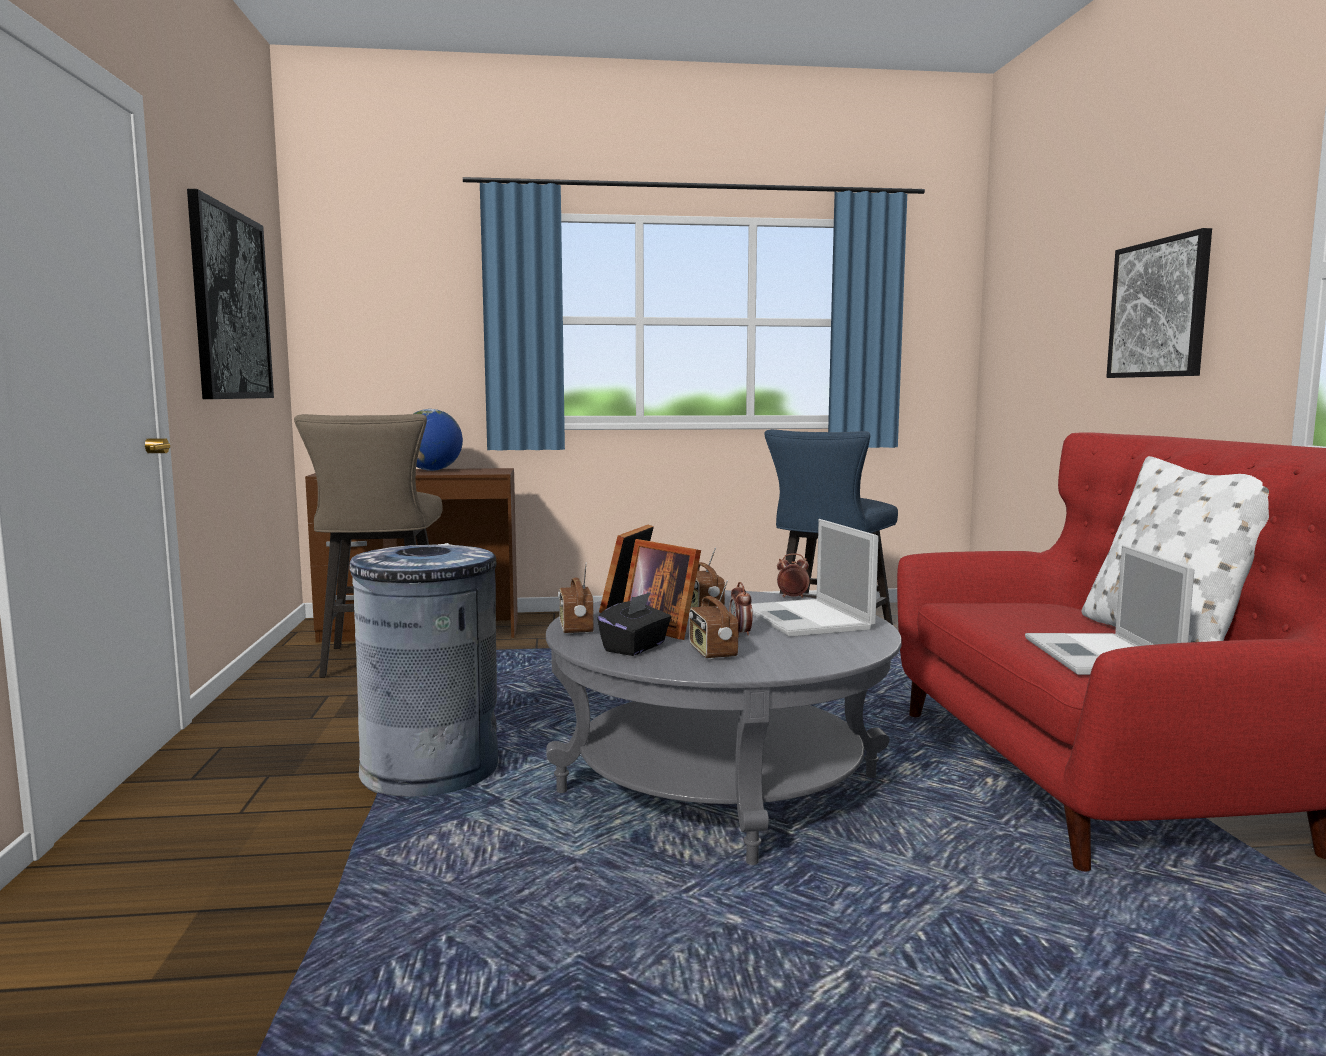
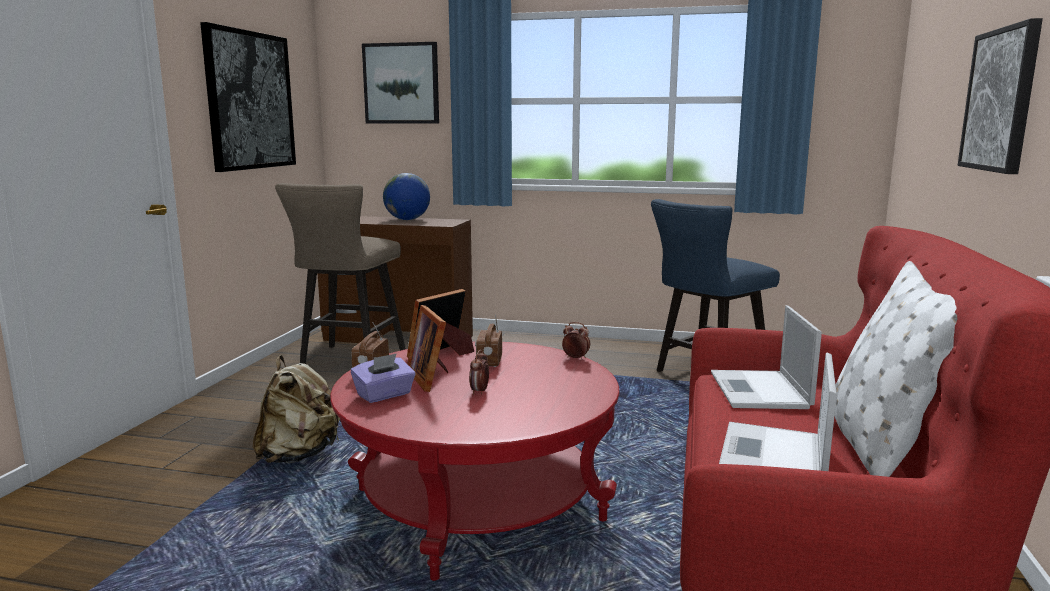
camera: 20 degrees right, 5 degrees up
grey trash can [349,543,498,797] -> beige backpack [253,355,340,463]
grey coffee table [546,590,902,865] -> red coffee table [330,341,619,581]
black tissue box [597,592,671,656] -> purple tissue box [351,353,416,403]
radio [689,580,738,659] -> none
laptop [751,519,879,637] -> laptop moved to [711,305,822,409]
none -> picture [362,42,439,123]

